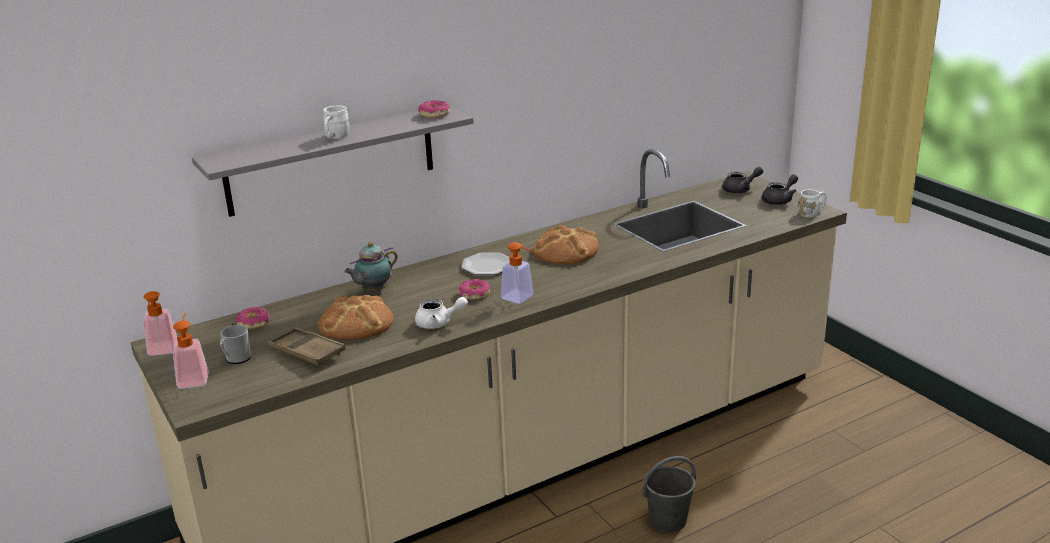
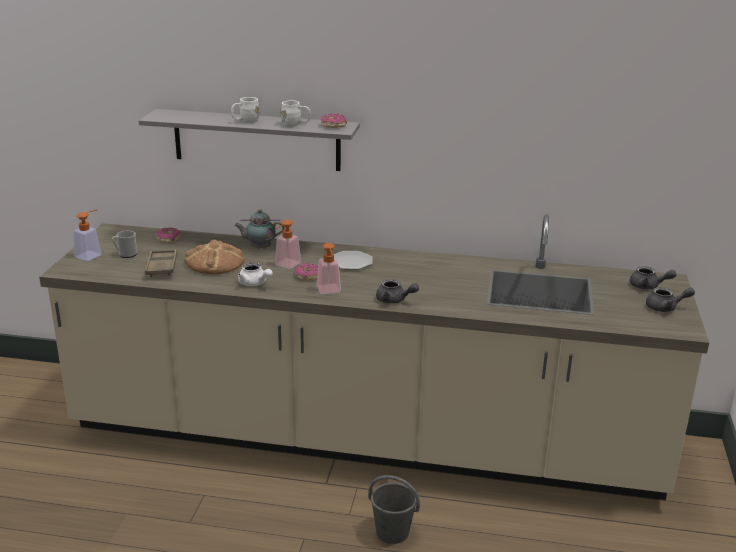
camera: 40 degrees right, 0 degrees up
soap dispenser [143,291,177,356] -> soap dispenser moved to [275,220,301,269]
bread [533,225,599,264] -> none
white mug [799,189,827,217] -> white mug moved to [280,100,311,127]
none -> grey teapot [376,279,419,304]

